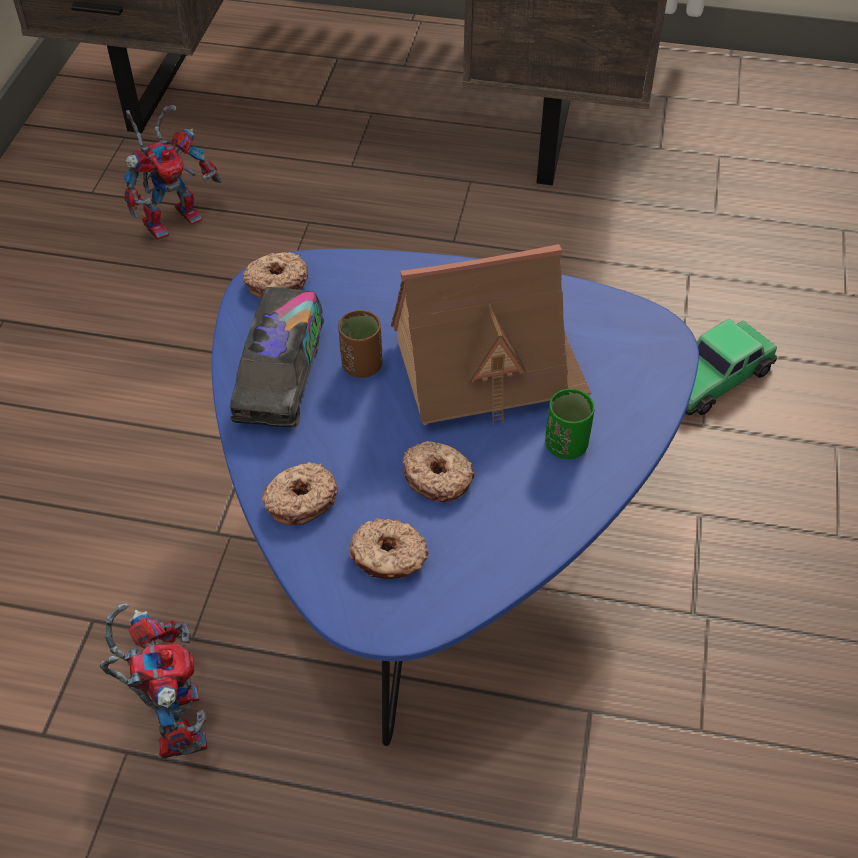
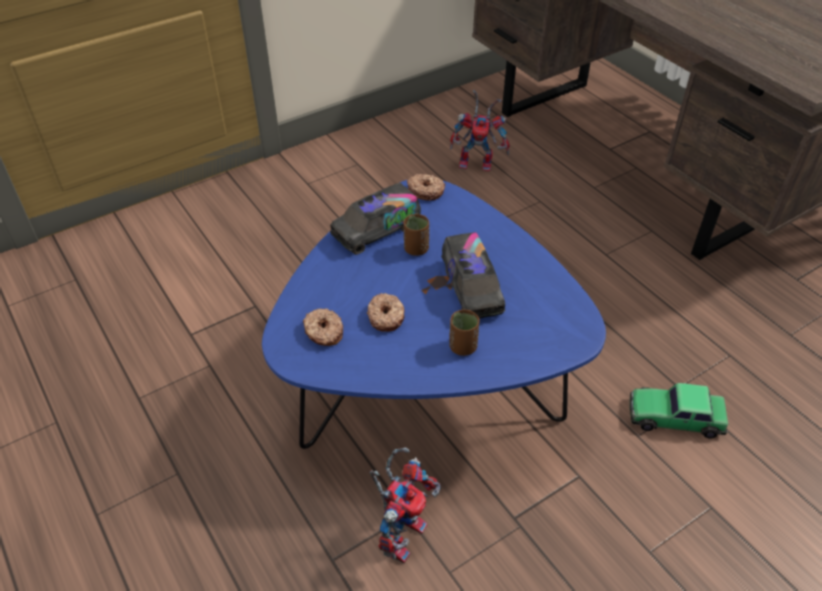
camera: 45 degrees right, 5 degrees down
toy robot [100,603,208,759] -> toy robot moved to [369,447,441,564]
donut [262,462,338,525] -> none
toy house [391,244,591,425] -> toy truck [441,232,505,319]
green cup [545,389,595,459] -> brown cup [449,309,480,356]

